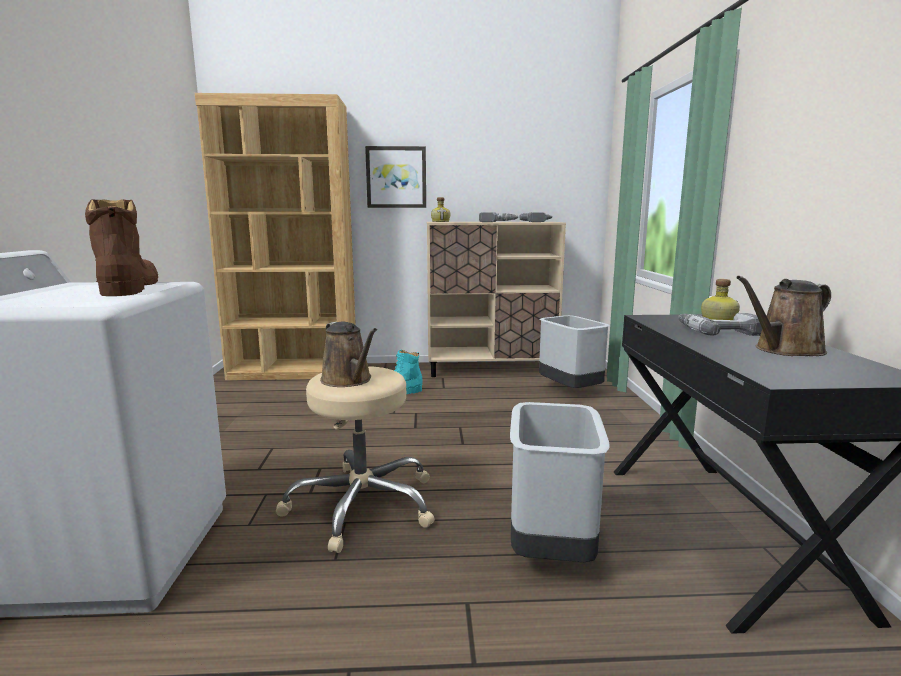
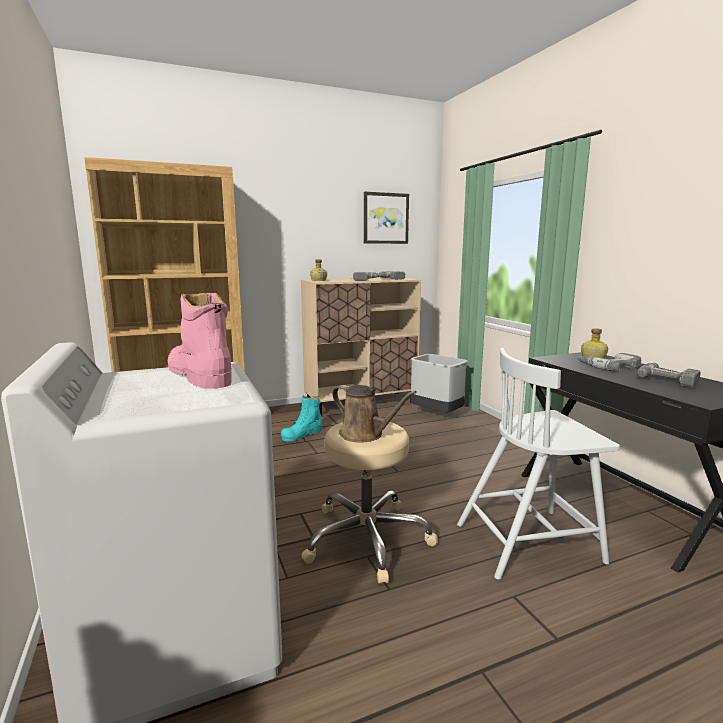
camera: 20 degrees left, 0 degrees up
brown boot [85,199,158,296] -> pink boot [168,292,232,389]
picture [365,146,426,208] -> picture moved to [364,192,409,244]
grey trash can [510,402,610,562] -> white chair [457,348,620,580]
brown watering can [736,276,831,356] -> power drill [637,363,701,387]

